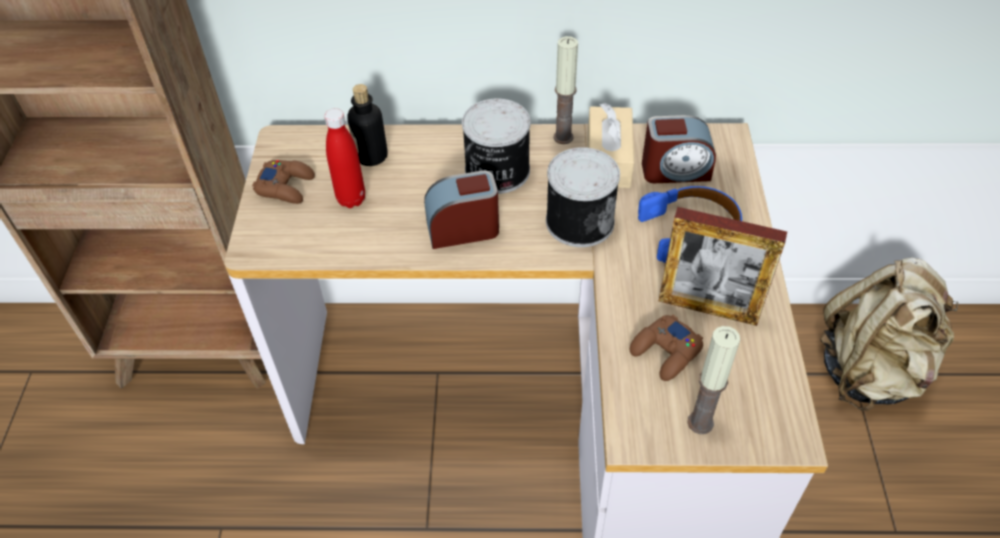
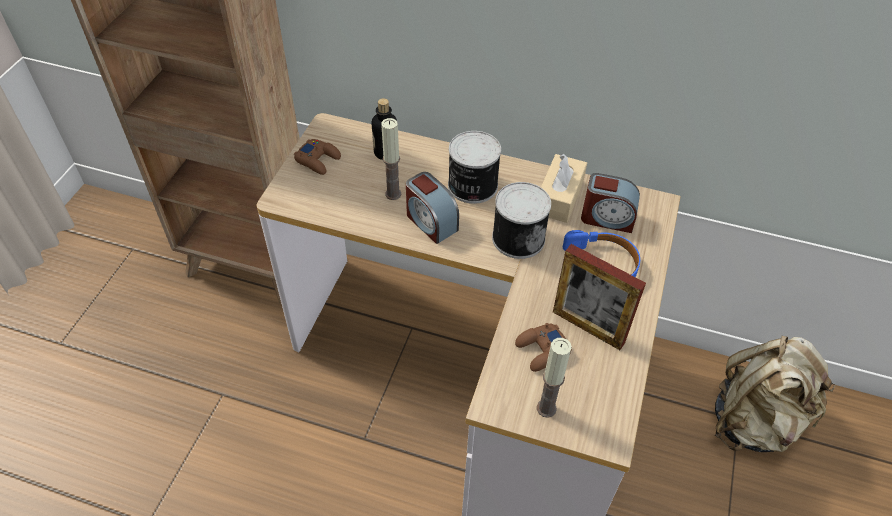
camera: 15 degrees right, 0 degrees up
red bottle [324,108,365,208] -> none
alarm clock [424,170,499,249] -> alarm clock turned 135 degrees counterclockwise [406,172,459,244]
candle [553,36,578,144] -> candle moved to [381,118,401,200]

